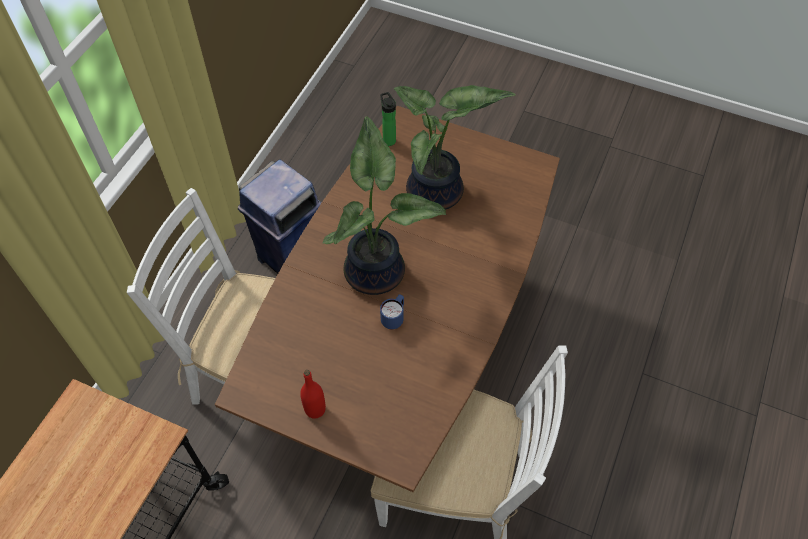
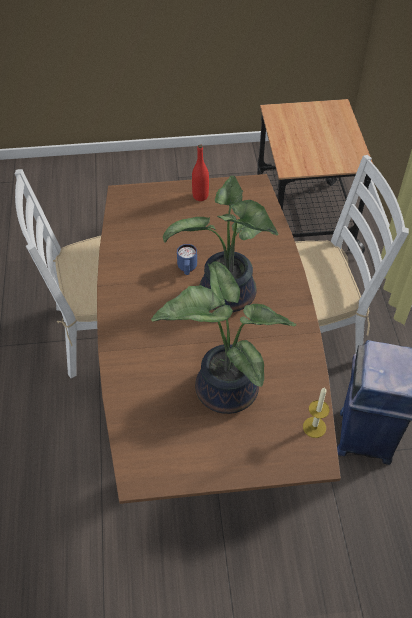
camera: 150 degrees right, 5 degrees down
bottle [380,92,396,146] -> candle [303,387,329,438]

